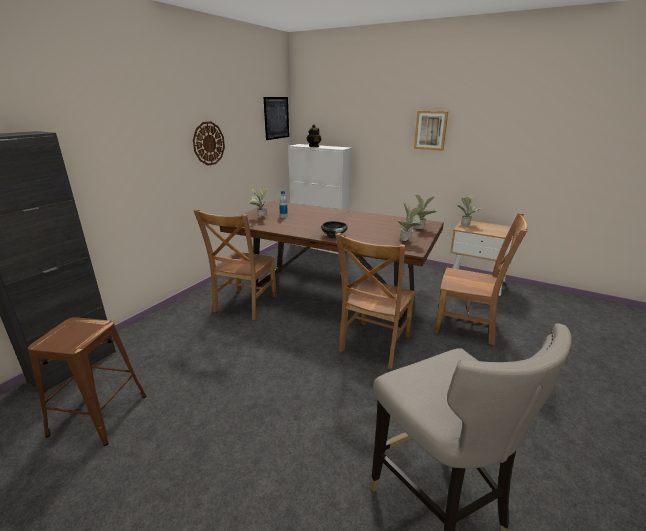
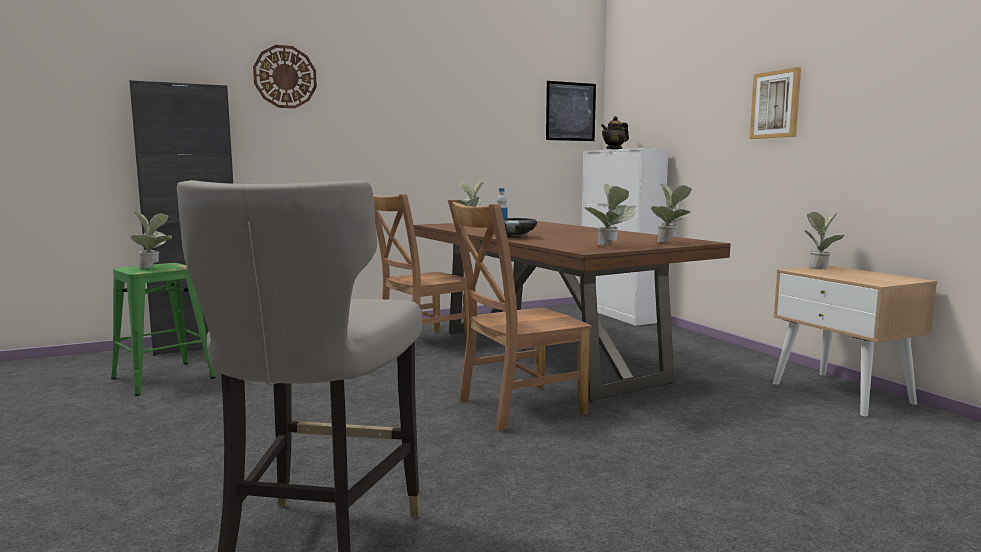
camera: 35 degrees right, 15 degrees down
brown stool [28,317,147,446] -> green stool [111,263,216,396]
wall clock [193,121,225,166] -> wall clock moved to [253,45,317,108]
brown chair [435,213,528,345] -> none
none -> potted plant [131,212,172,269]

